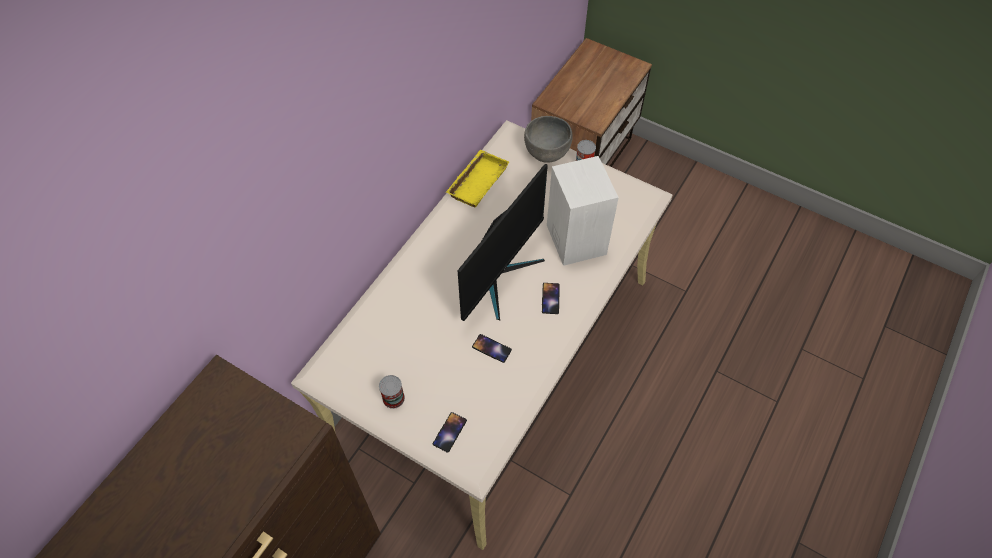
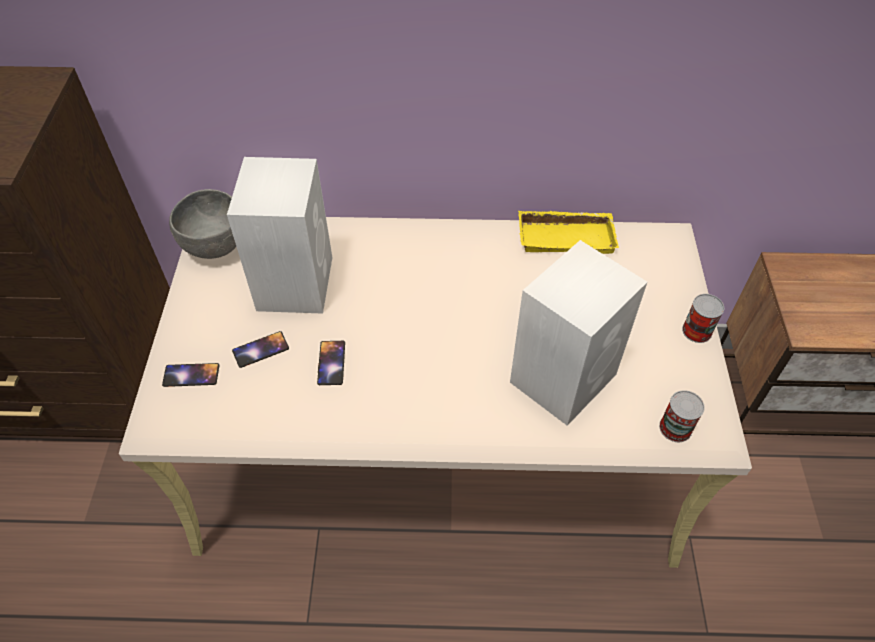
camera: 60 degrees right, 5 degrees down
can [379,375,405,409] -> can moved to [659,390,705,442]
monitor [457,164,548,321] -> none
grey bowl [524,116,573,163] -> grey bowl moved to [169,189,236,259]
phone [542,283,560,314] -> phone moved to [232,331,289,368]
none -> white speaker [227,157,333,314]

